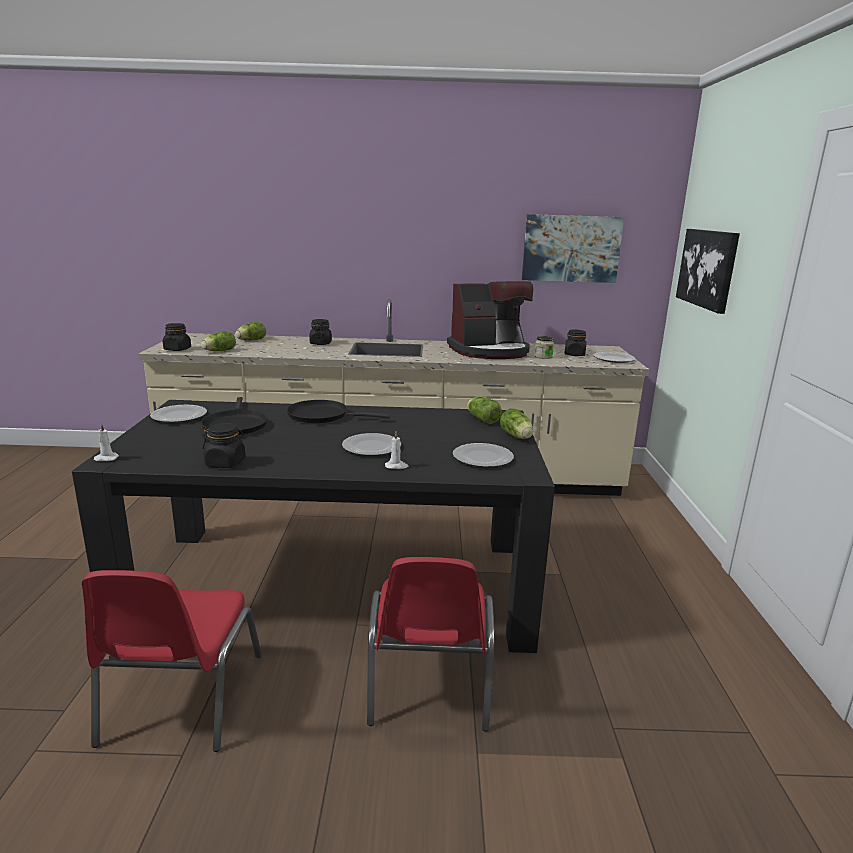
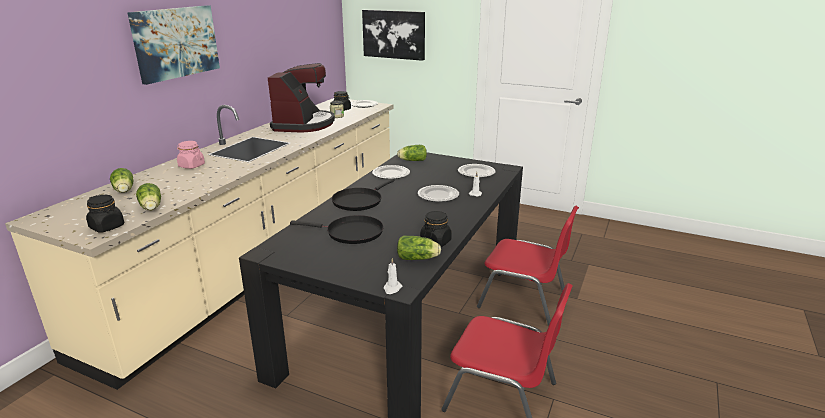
camera: 65 degrees left, 5 degrees up
plate [150,405,207,422] -> plate moved to [372,165,410,179]
black jar [309,319,332,345] -> pink jar [177,141,205,169]
lettuce [500,408,533,439] -> lettuce moved to [397,236,441,260]
picture [522,214,624,283] -> picture moved to [127,5,220,85]

